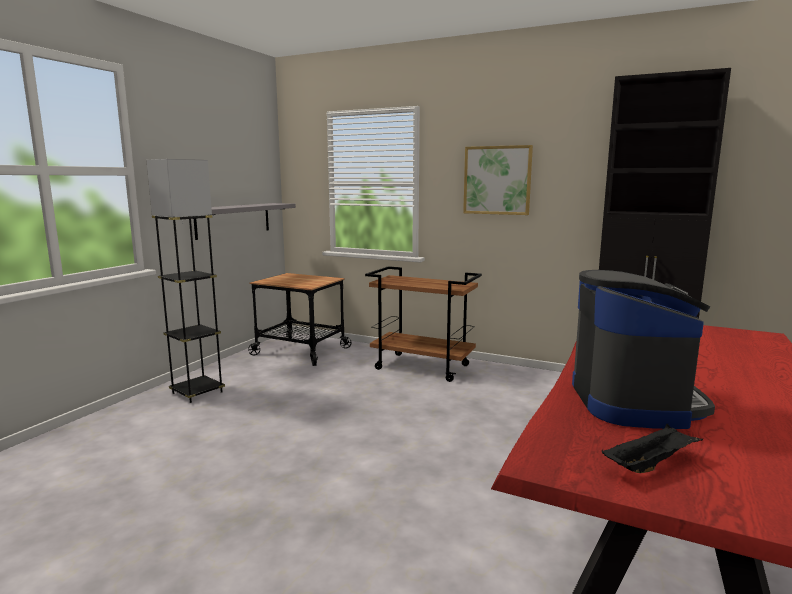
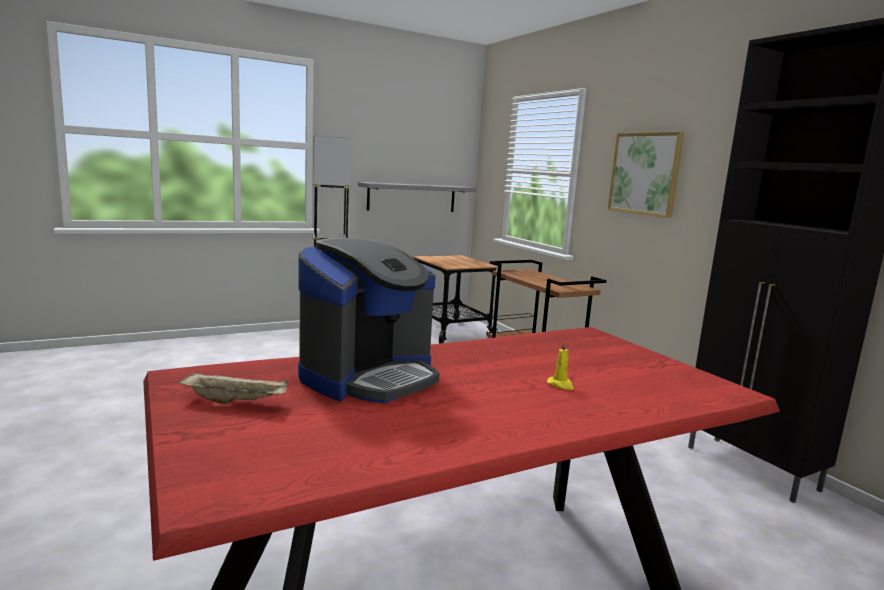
camera: 35 degrees right, 0 degrees up
black tray [602,424,703,473] -> beige tray [179,372,288,404]
none -> yellow candle [547,341,574,390]

